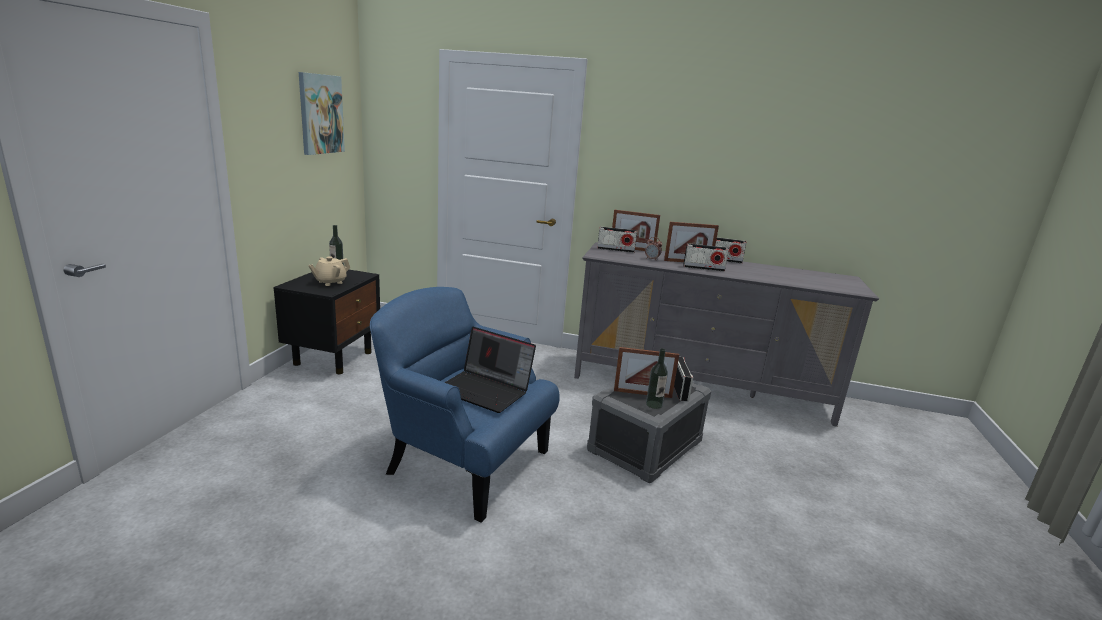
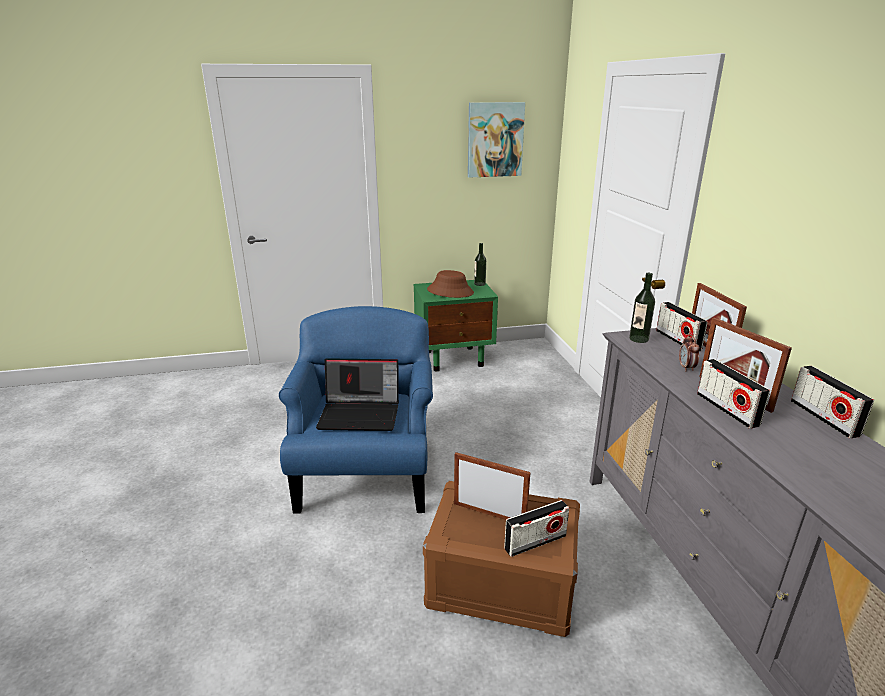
camera: 65 degrees right, 5 degrees up
black nightstand [273,270,380,374] -> green nightstand [414,280,498,372]
beige teapot [308,256,350,286] -> brown hat [427,270,474,298]
laptop [445,327,536,413] -> laptop turned 90 degrees counterclockwise [316,358,399,431]
grey storage box [587,383,711,483] -> brown storage box [423,481,580,637]
picture frame [614,347,679,398] -> picture frame turned 135 degrees clockwise [454,452,531,520]
bottle [646,348,668,409] -> bottle moved to [629,273,655,343]

